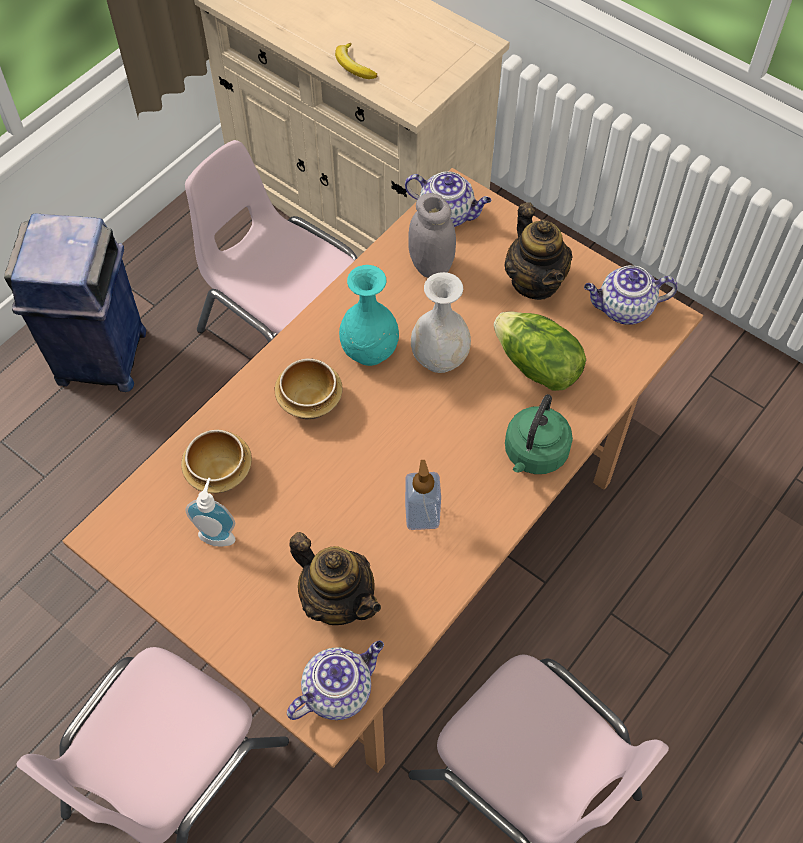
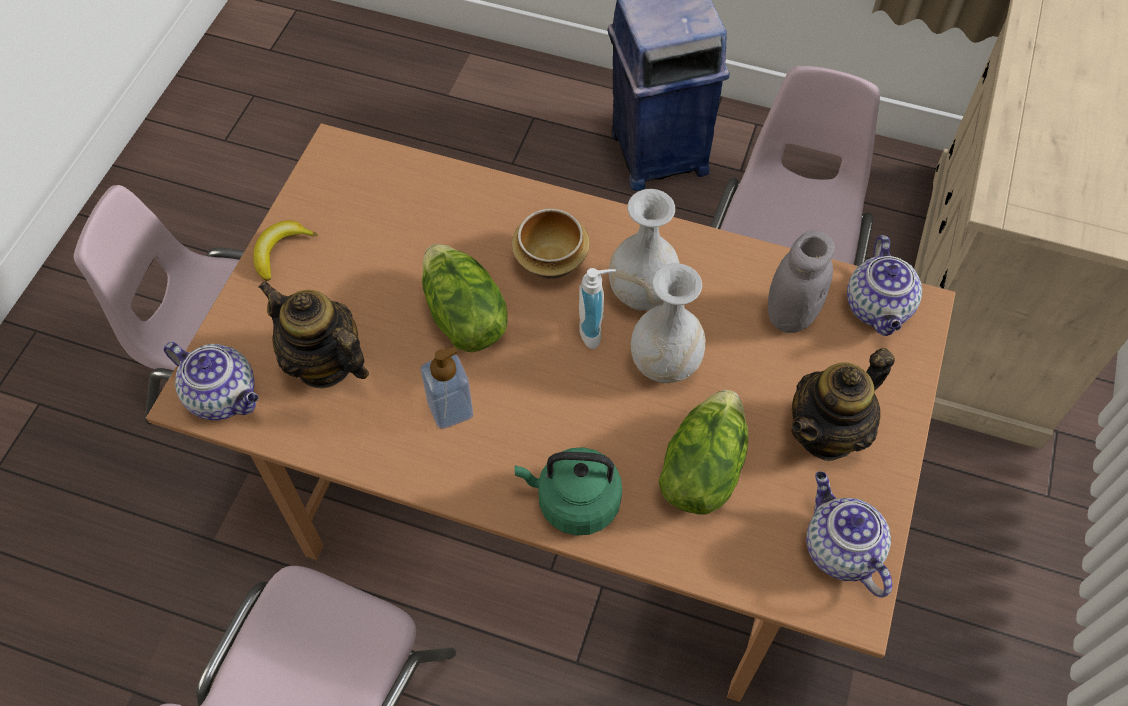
camera: 70 degrees right, 0 degrees up
bowl [181,429,252,493] -> none
soap dispenser [185,478,236,547] -> soap dispenser moved to [579,268,616,349]
teapot [289,532,381,625] -> teapot turned 105 degrees clockwise [258,281,369,388]
banana [335,43,377,79] -> banana moved to [253,220,318,281]
turquoise vase [339,265,399,366] -> white vase [609,189,680,311]
none -> lettuce [422,244,508,353]

